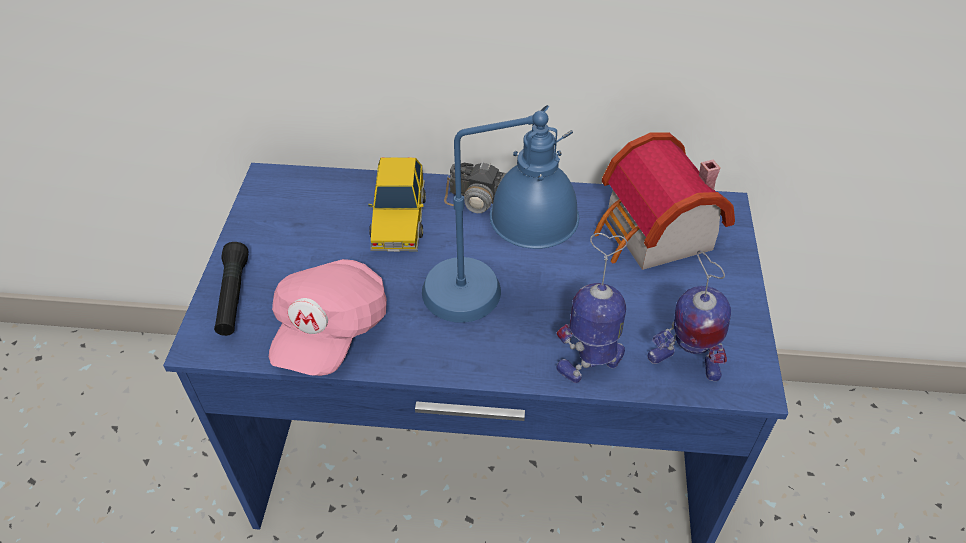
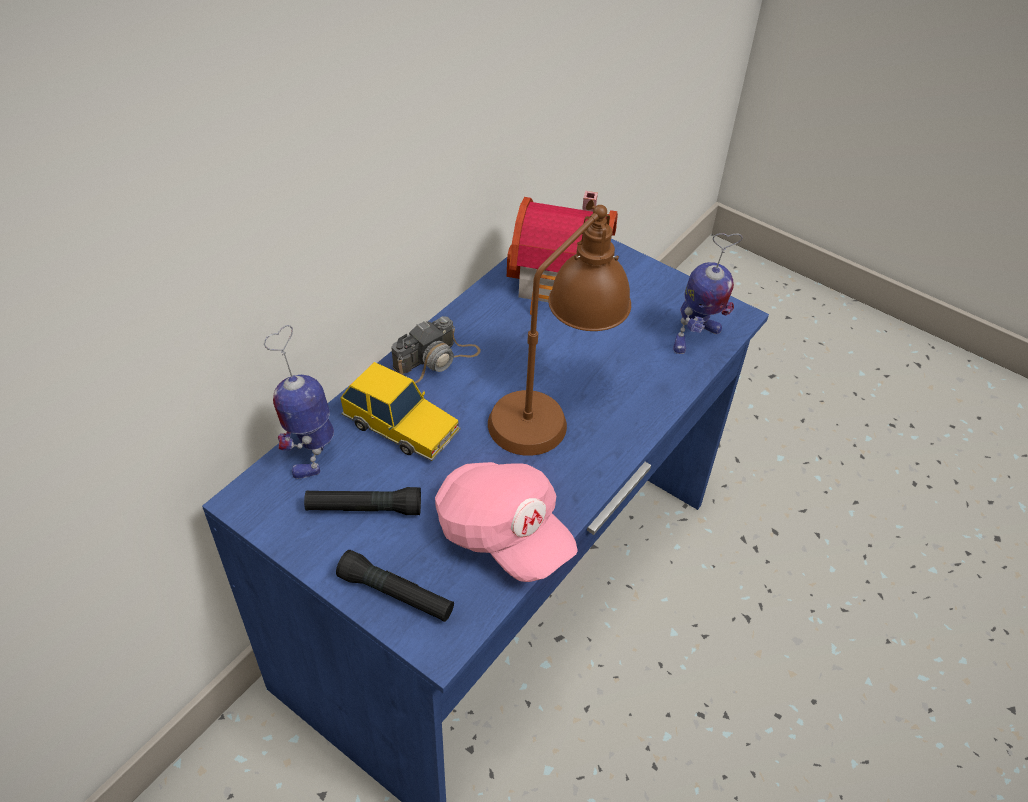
camera: 60 degrees left, 0 degrees up
blue table lamp [422,105,579,323] -> brown table lamp [488,200,631,456]
toy robot [556,233,627,383] -> toy robot moved to [264,325,334,479]
none -> black flashlight [304,487,421,515]

